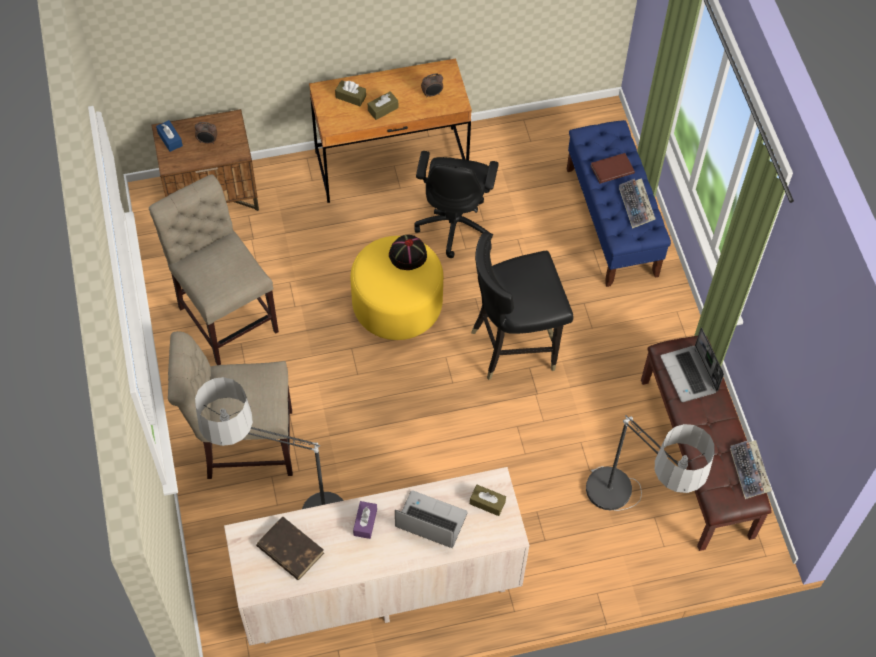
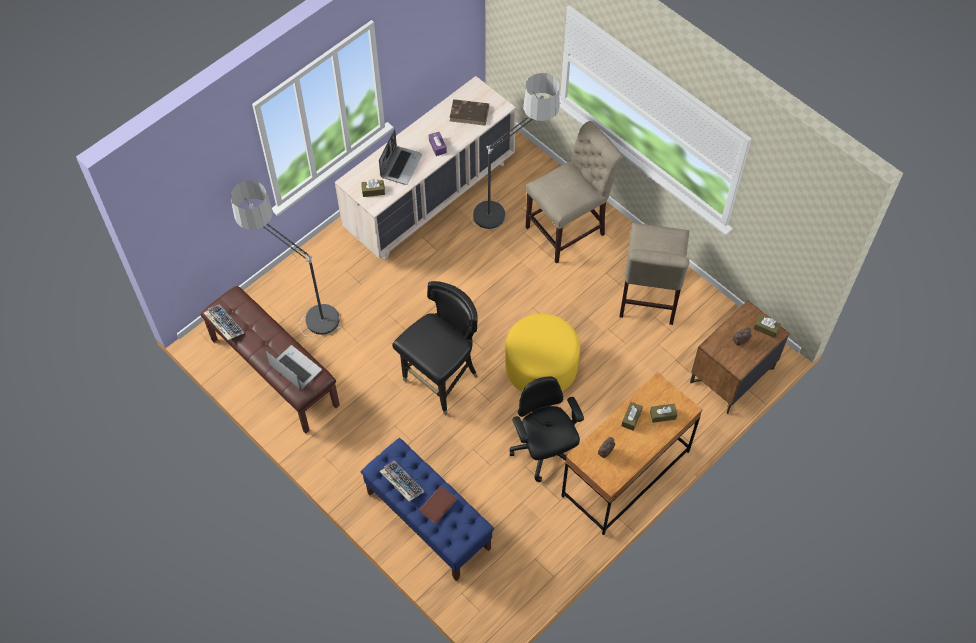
camera: 150 degrees right, 0 degrees up
beige chair [149,174,279,365] -> beige chair turned 75 degrees clockwise [620,223,689,325]
blue tissue box [156,120,183,152] -> brown tissue box [754,315,781,338]
black hat [389,235,427,270] -> none
laptop [395,490,467,548] -> laptop turned 60 degrees counterclockwise [379,129,422,185]

